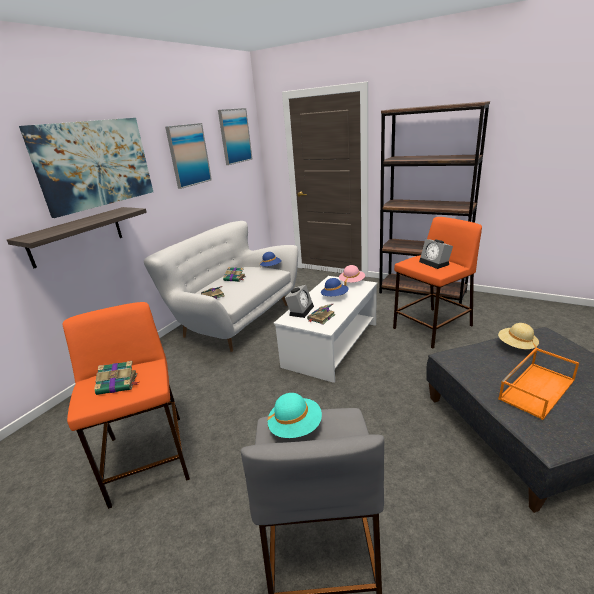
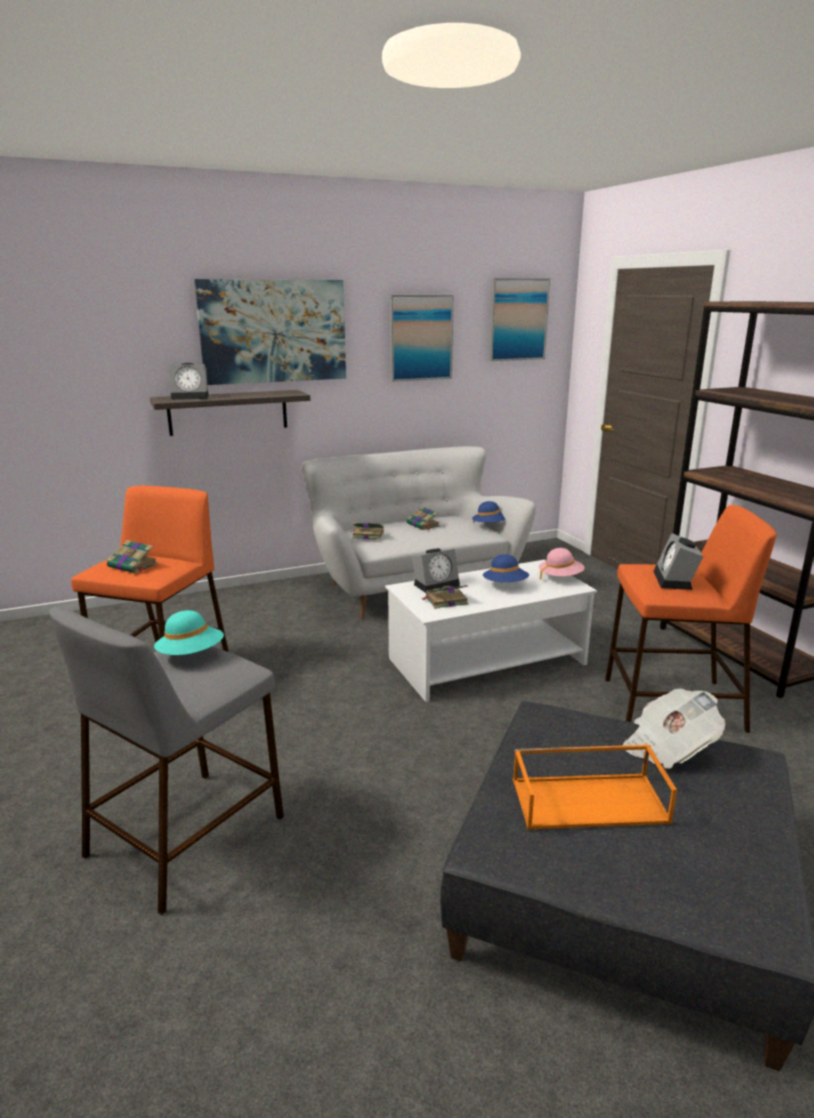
camera: 35 degrees right, 5 degrees down
beige hat [498,323,539,349] -> newspaper [623,688,725,769]
none -> alarm clock [169,363,209,400]

